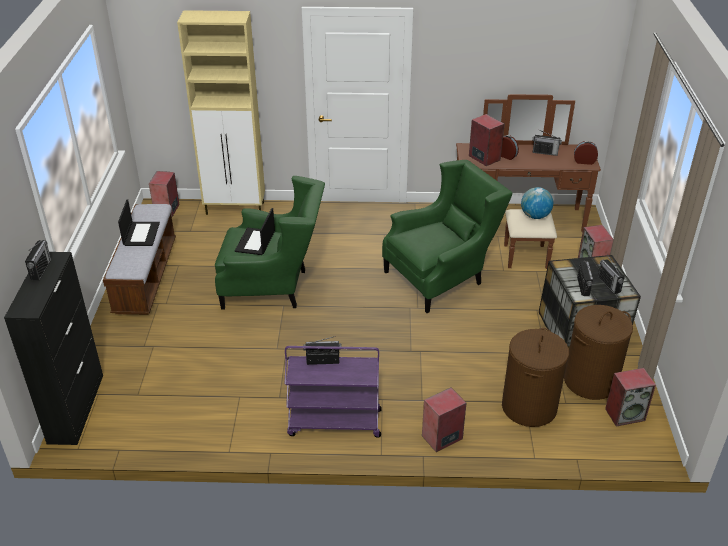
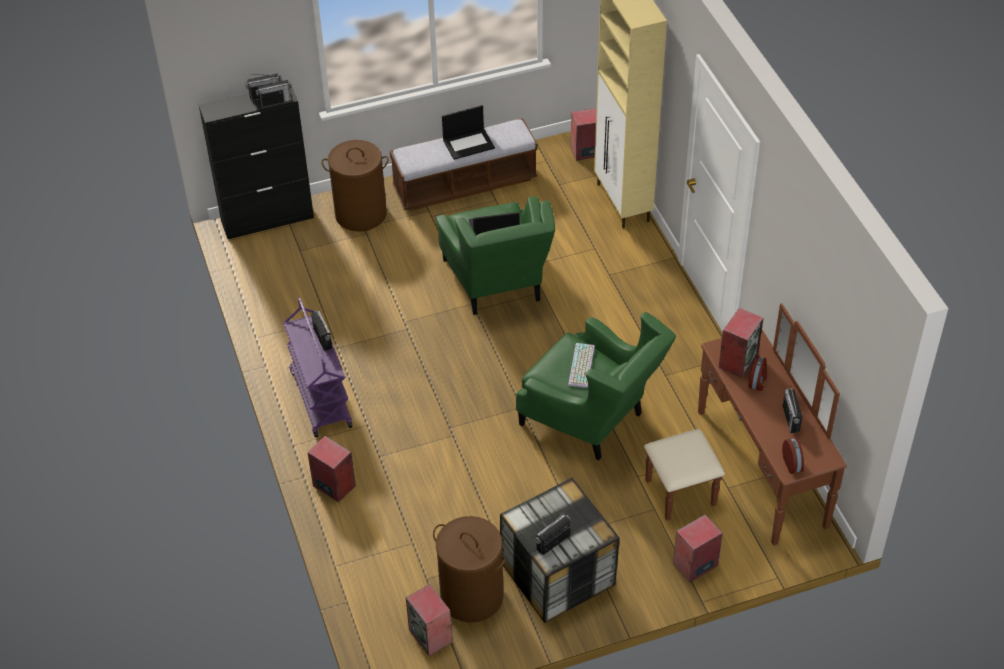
camera: 70 degrees right, 10 degrees up
brown laundry basket [502,328,569,427] -> brown laundry basket moved to [321,140,389,232]
globe [521,187,553,219] -> none
radio [577,261,593,296] -> radio moved to [255,80,292,108]
none -> keyboard [568,343,595,388]

